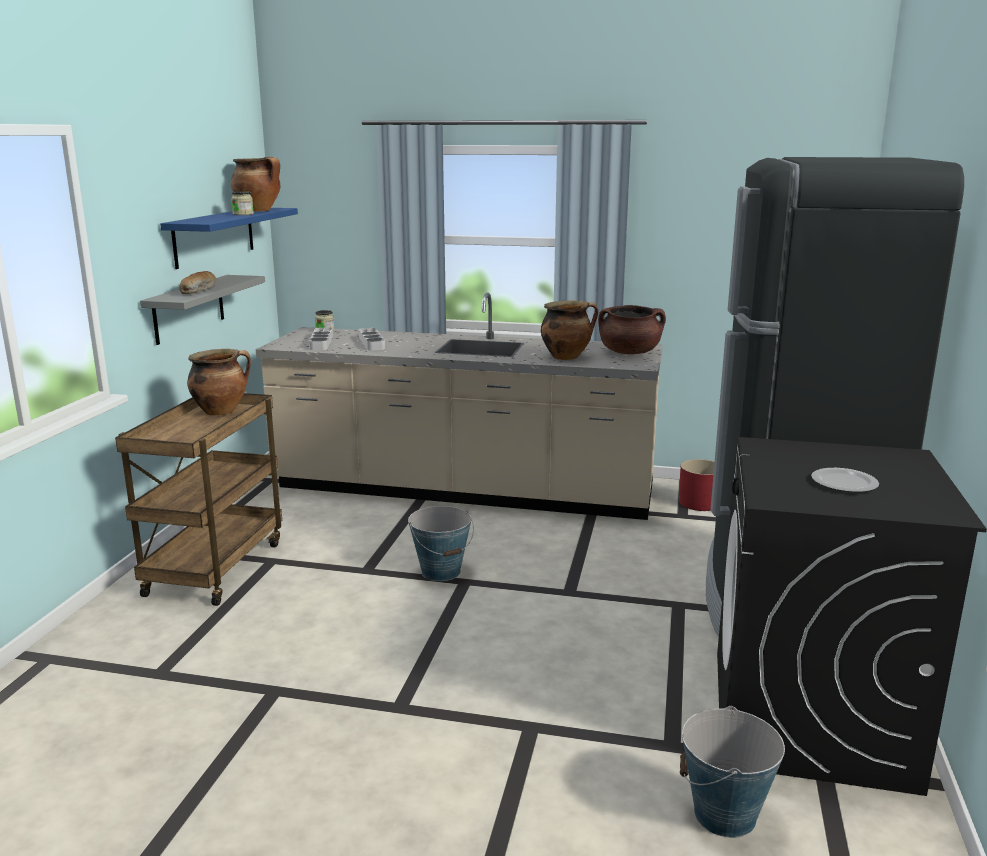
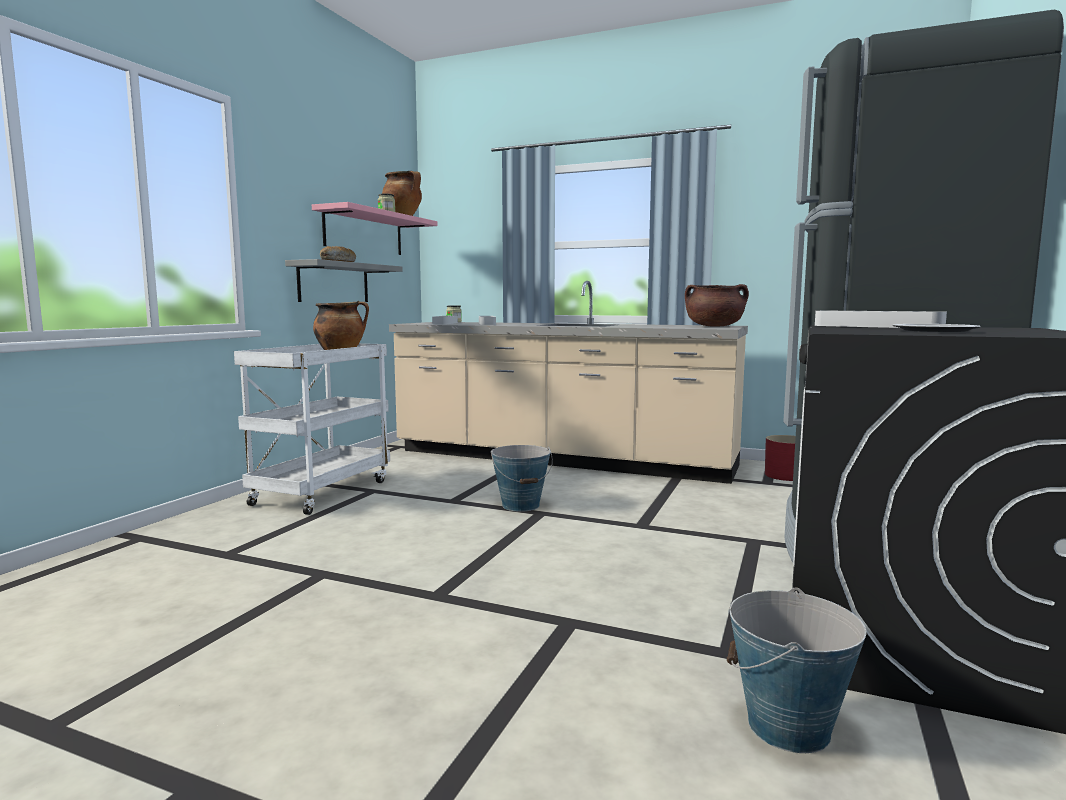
camera: 10 degrees right, 10 degrees down
brown cart [115,393,282,606] -> white cart [234,343,390,515]
blue shelf [160,208,298,269] -> pink shelf [312,202,438,255]
cooking pot [541,301,598,360] -> none
none -> grey tray [815,311,947,328]

